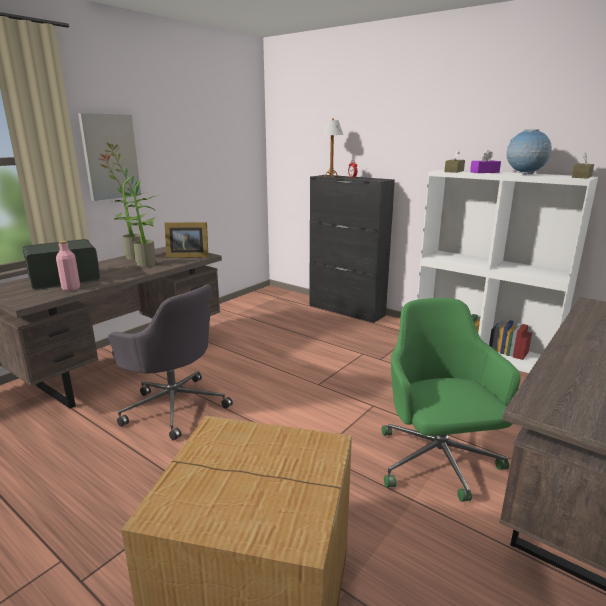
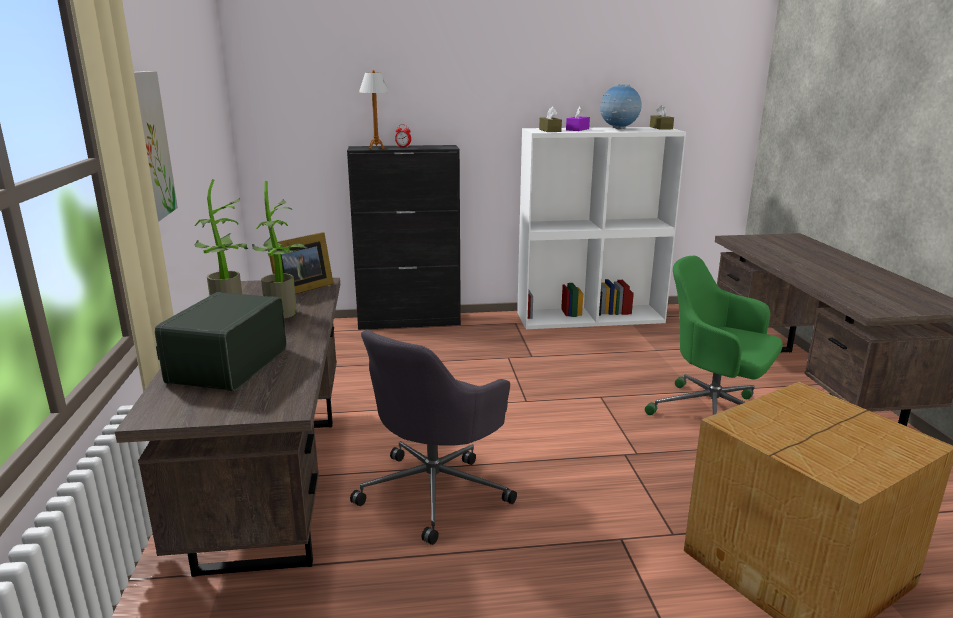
camera: 45 degrees left, 0 degrees up
pink bottle [56,241,80,291] -> none
grey office chair [108,284,233,441] -> grey office chair turned 135 degrees clockwise [350,330,517,545]

